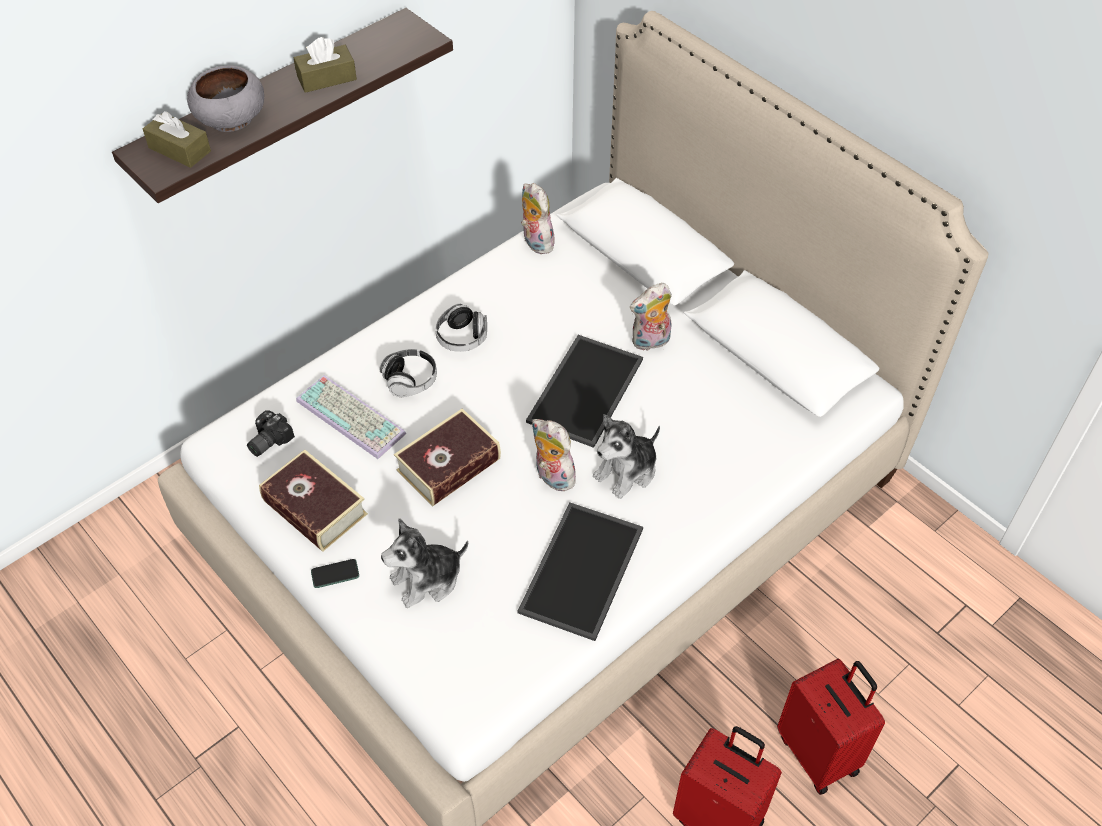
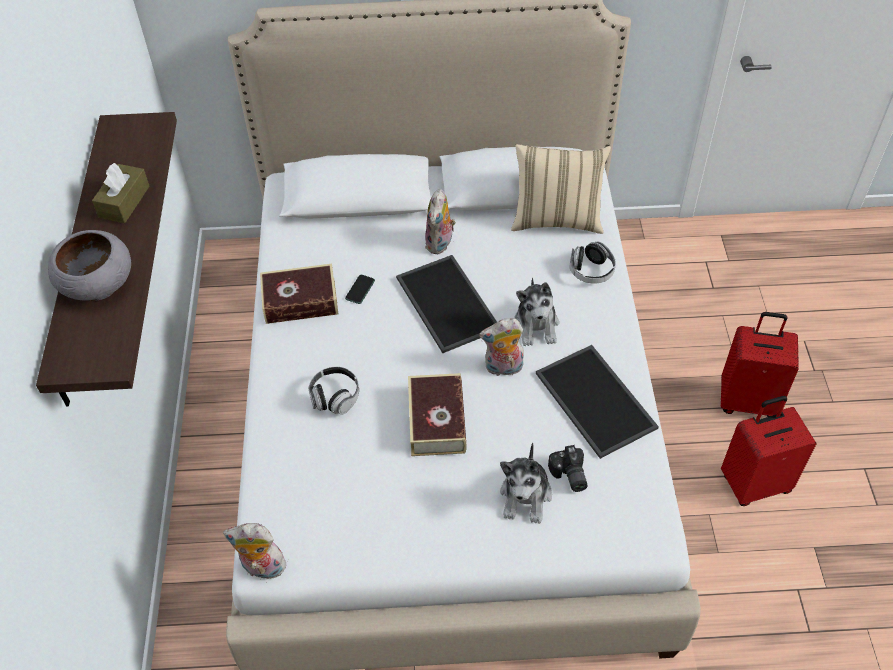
camera: 50 degrees left, 0 degrees up
brown tissue box [143,111,211,168] -> none
camera [247,410,295,457] -> camera moved to [548,445,587,492]
book [259,450,368,552] -> book moved to [260,264,338,324]
keyboard [296,375,406,459] -> none
phone [311,559,359,588] -> phone moved to [345,275,375,304]
headphones [435,304,487,352] -> headphones moved to [569,241,616,283]
plush toy [521,183,557,254] -> plush toy moved to [223,523,288,580]
none -> beige pillow [511,144,611,234]

